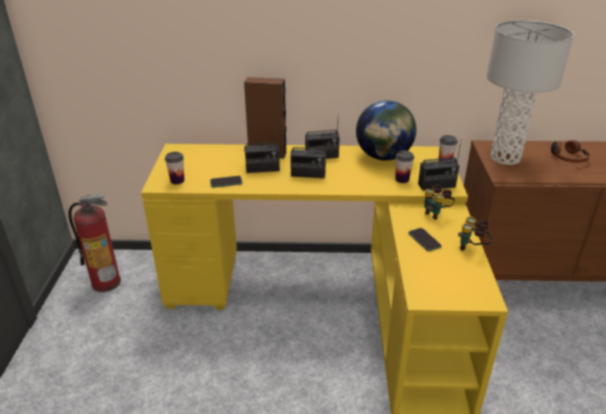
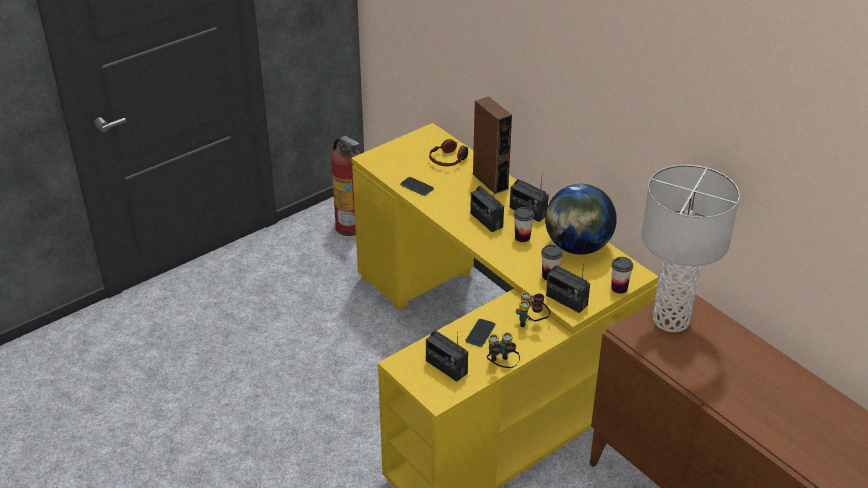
camera: 50 degrees right, 5 degrees up
cup [165,152,184,184] -> cup moved to [514,207,534,242]
radio [244,125,280,173] -> radio moved to [426,330,468,382]
headphones [551,140,590,163] -> headphones moved to [429,139,469,167]

